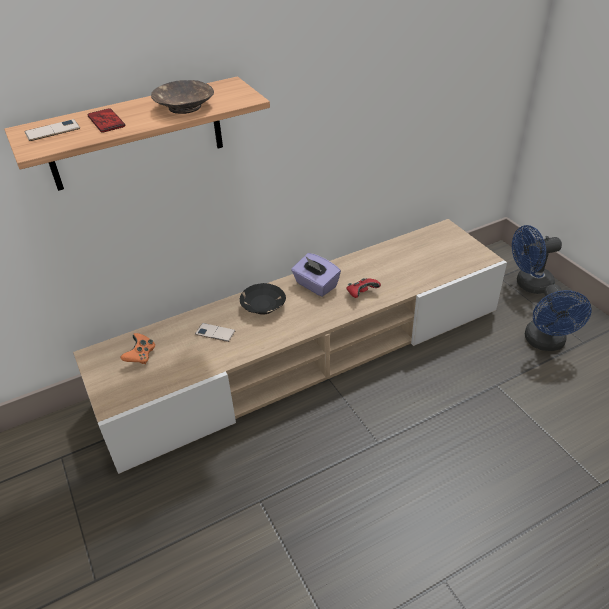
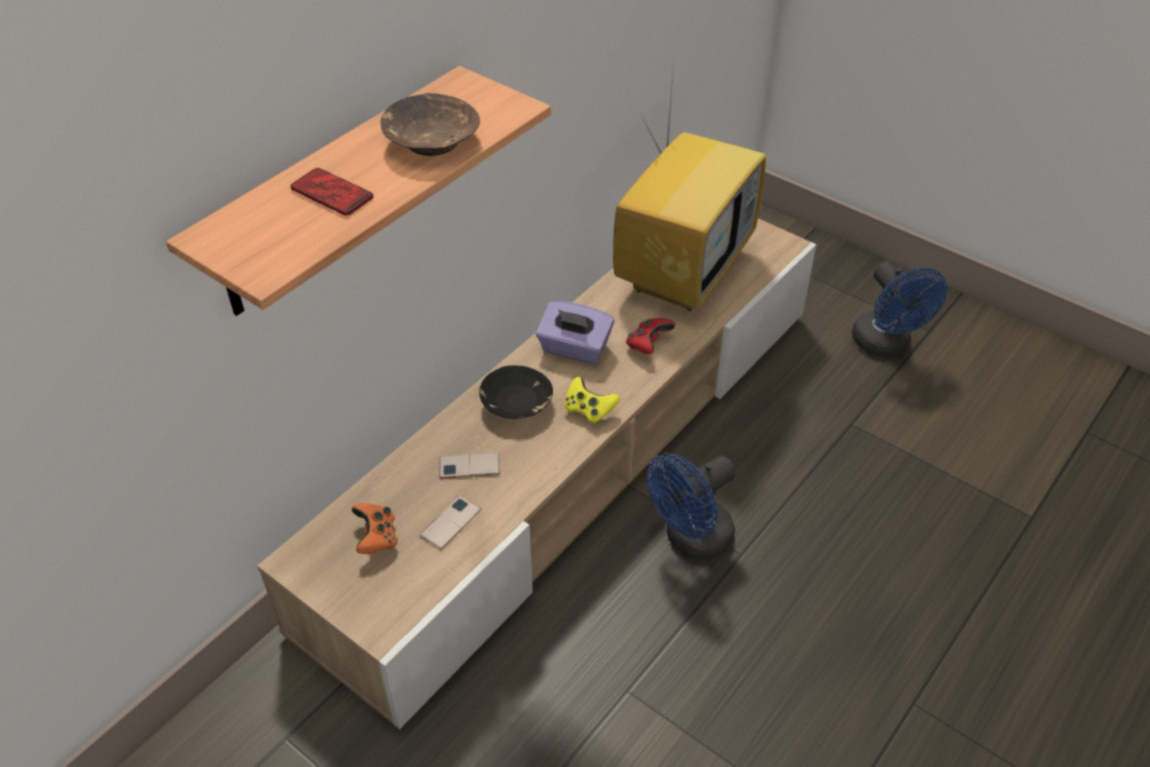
camera: 25 degrees left, 5 degrees up
phone [24,119,80,141] -> phone moved to [420,496,481,550]
blue fan [512,225,562,294] -> blue fan moved to [647,453,736,560]
none -> yellow game controller [564,377,620,424]
none -> television [613,61,766,311]

